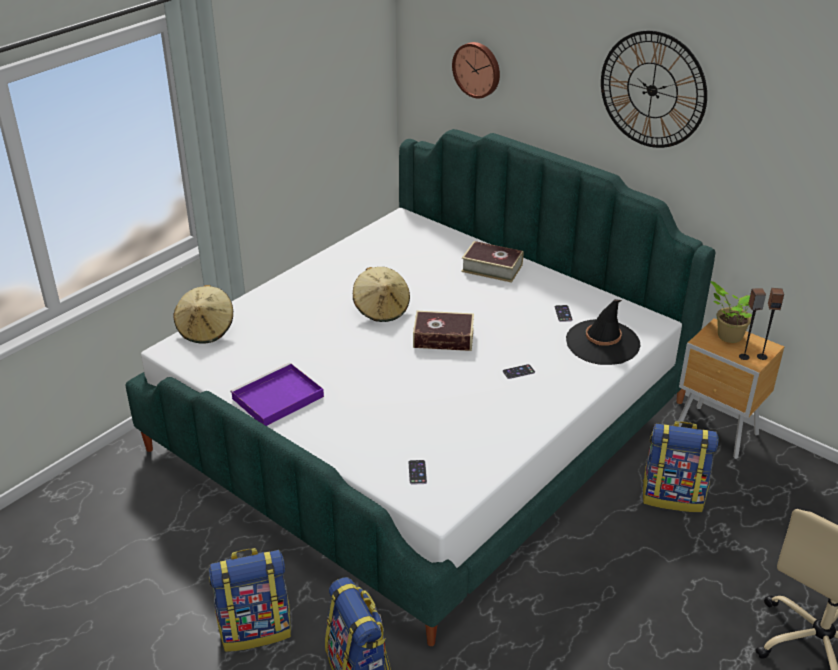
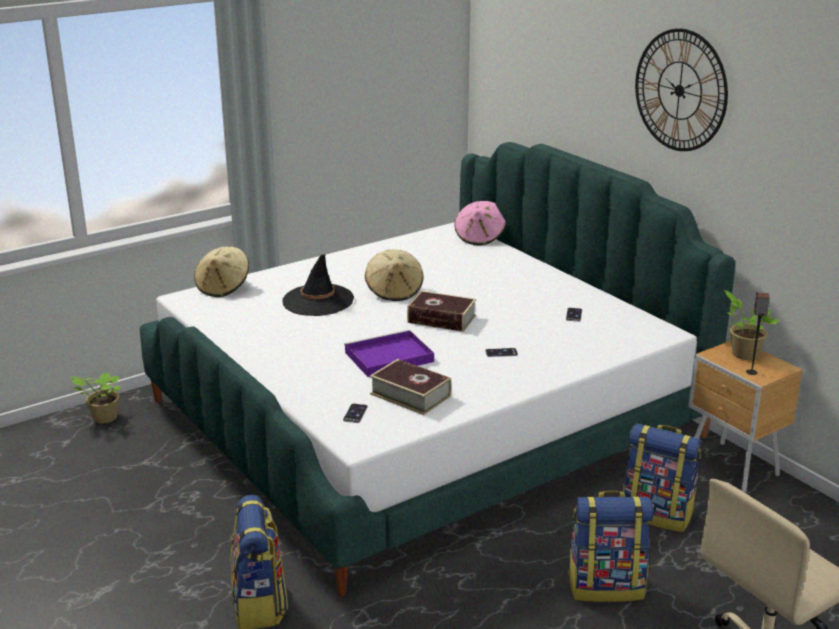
camera: 15 degrees right, 10 degrees down
backpack [209,548,291,652] -> backpack moved to [568,491,654,602]
purple tray [230,363,324,426] -> purple tray moved to [344,330,434,377]
wall clock [452,42,500,99] -> none
book [461,241,523,283] -> book moved to [370,359,452,415]
black hat [566,299,640,365] -> black hat moved to [282,254,354,316]
speaker [757,288,784,360] -> none
none -> potted plant [70,372,121,424]
none -> pink hat [454,201,506,245]

